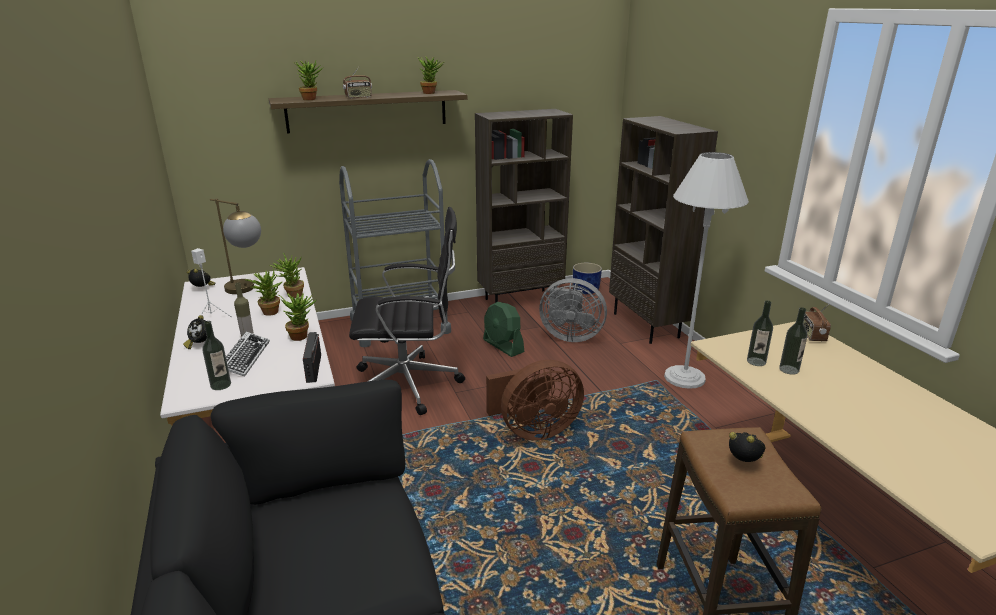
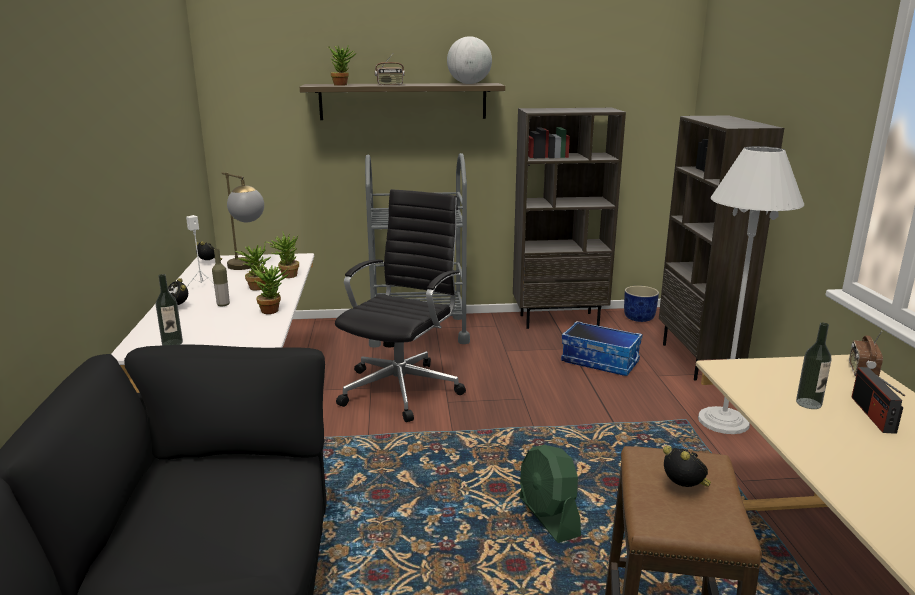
camera: 15 degrees right, 5 degrees down
keyboard [226,332,270,377] -> none
radio [303,332,321,383] -> radio moved to [851,367,905,434]
black office chair [349,207,465,415] -> black office chair turned 75 degrees counterclockwise [335,189,466,422]
potted plant [418,57,444,94] -> globe [447,36,492,84]
green fan [483,302,525,357] -> green fan moved to [519,445,581,543]
brown fan [486,360,584,440] -> none
grey fan [539,278,607,342] -> storage box [561,321,642,376]
bottle [747,300,773,366] -> none

